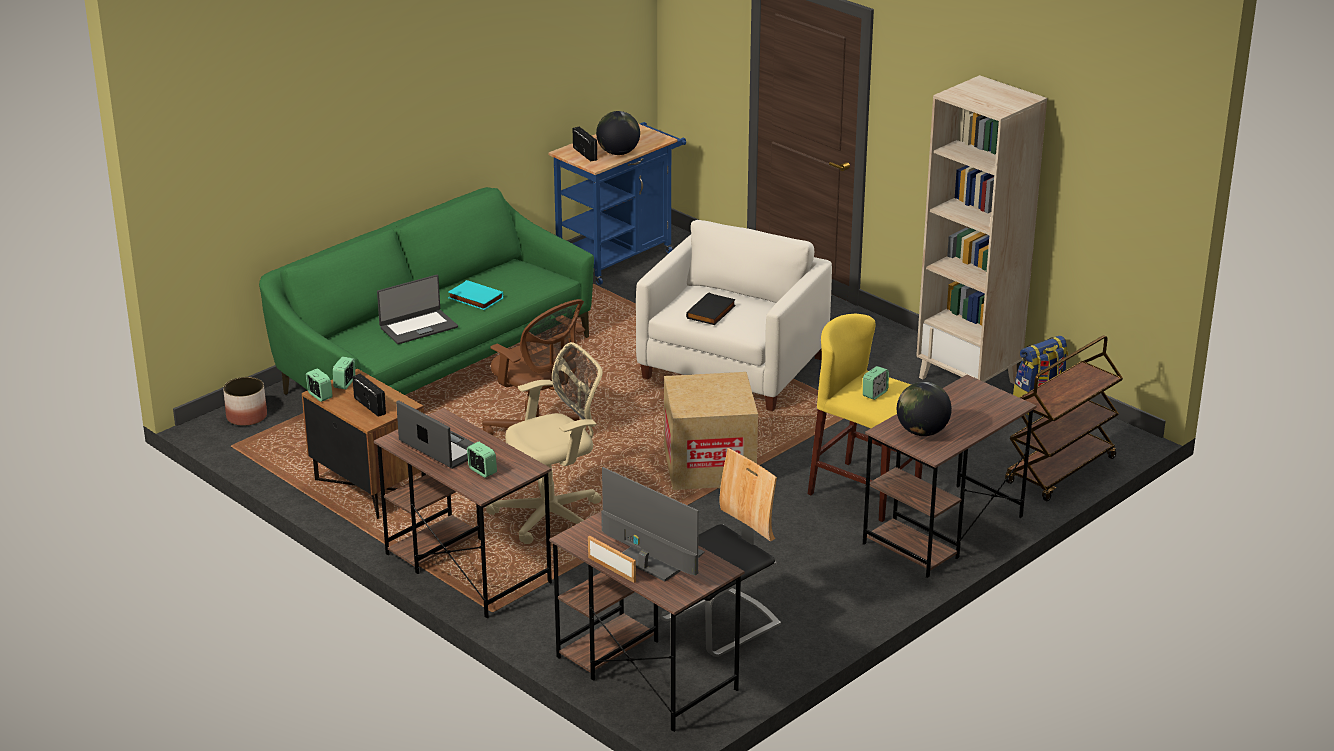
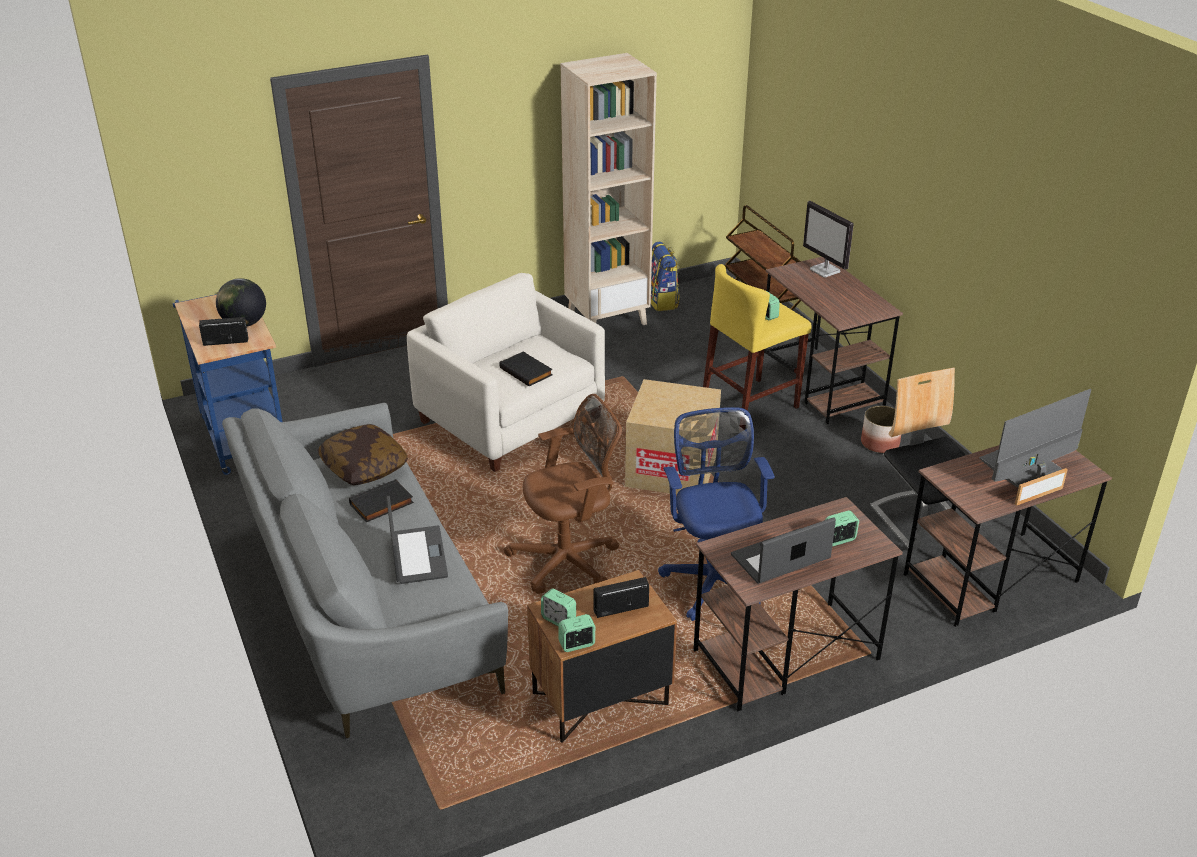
camera: 70 degrees left, 5 degrees up
planter [223,377,267,426] -> planter moved to [861,406,901,453]
green sofa [259,187,594,395] -> grey sofa [222,403,508,738]
turquoise book [448,280,504,310] -> black book [349,479,414,522]
beige office chair [486,342,603,544] -> blue office chair [658,407,775,621]
globe [897,382,952,436] -> none
none -> pillow [318,424,408,485]
none -> monitor [803,201,854,277]

